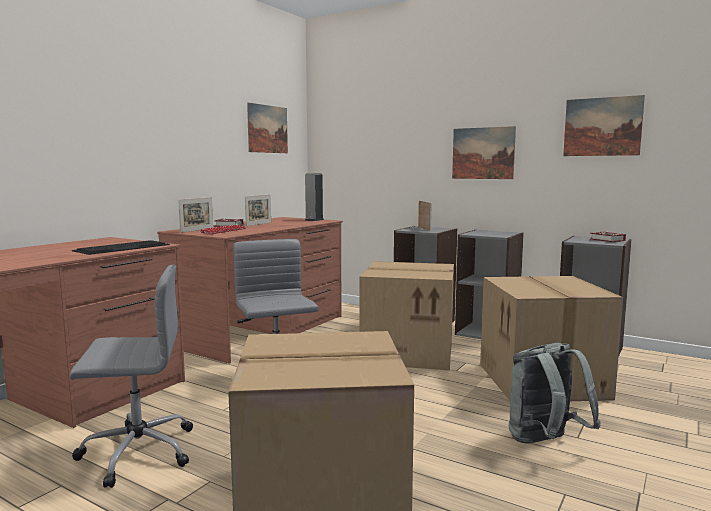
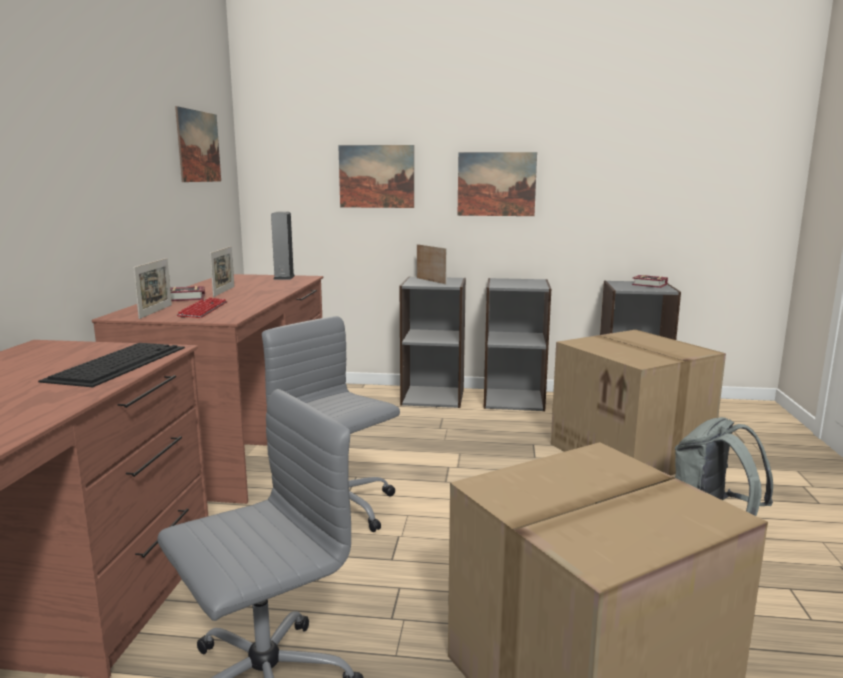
camera: 25 degrees left, 5 degrees up
cardboard box [359,261,454,370] -> none
picture [563,95,645,156] -> picture moved to [338,145,414,208]

